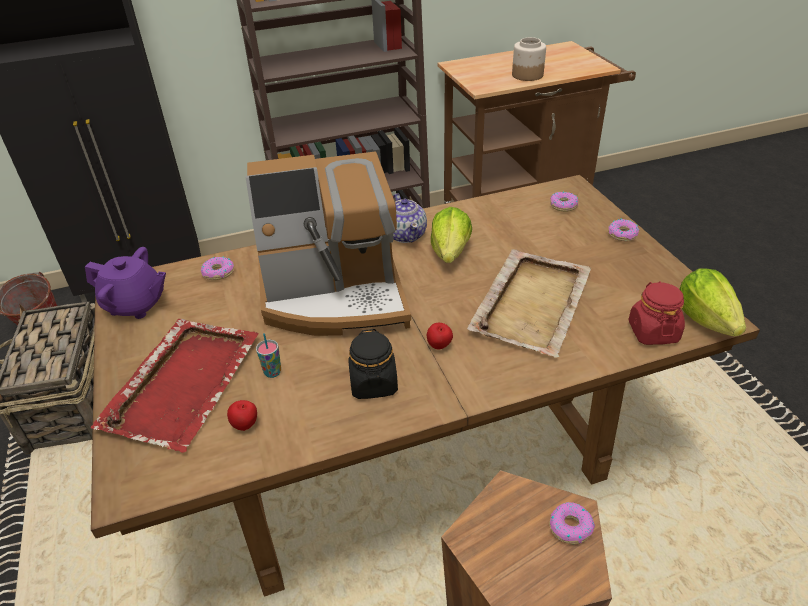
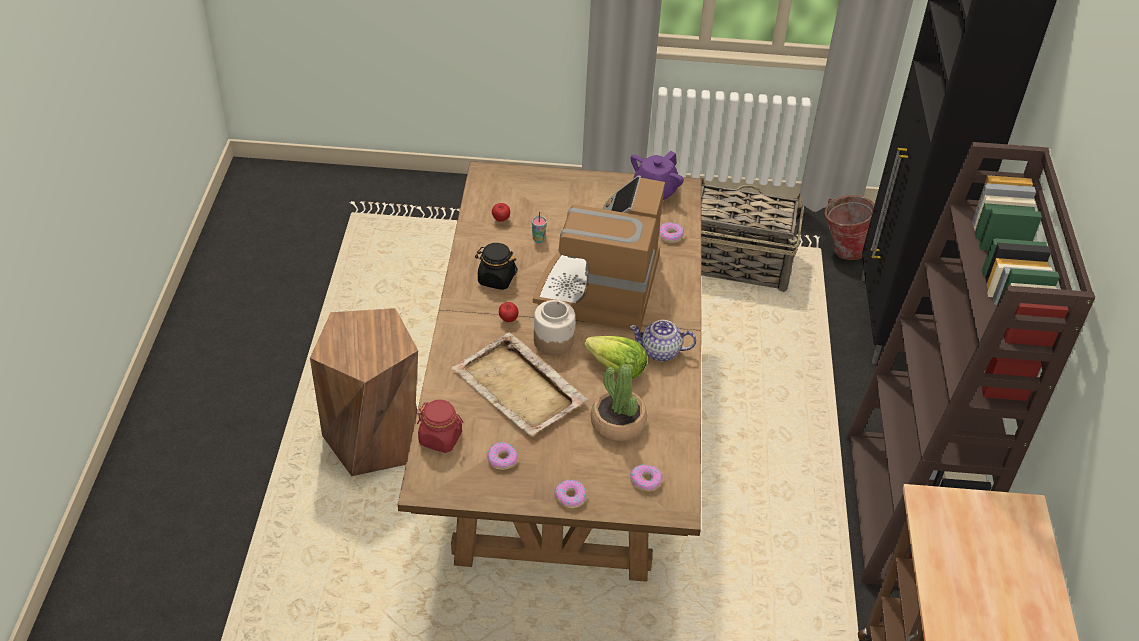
camera: 110 degrees right, 5 degrees up
red tray [91,319,259,453] -> none
jar [512,37,546,81] -> jar moved to [534,300,575,355]
donut [549,502,595,544] -> donut moved to [487,442,518,470]
lettuce [680,268,746,336] -> none
none -> potted plant [590,364,647,442]

